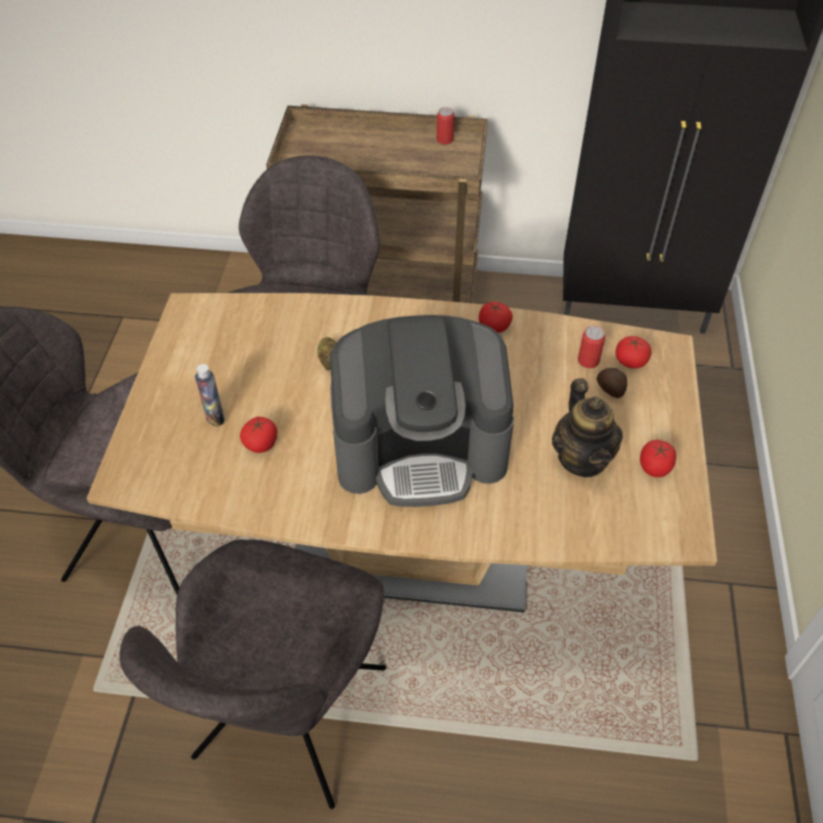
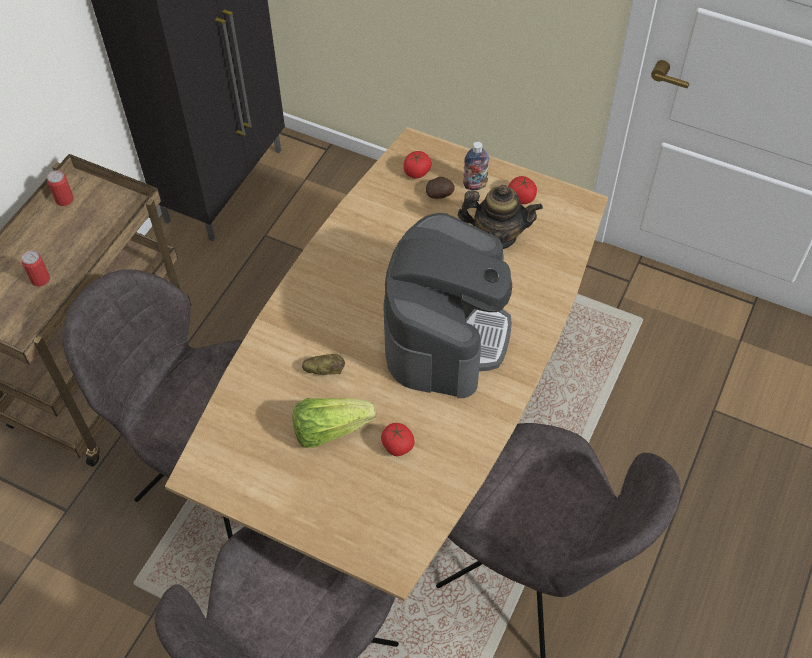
camera: 70 degrees left, 5 degrees up
bottle [195,364,224,427] -> bottle moved to [463,142,489,190]
tomato [479,302,513,333] -> none
can [578,326,605,368] -> can moved to [21,250,50,287]
none -> lettuce [293,398,376,448]

